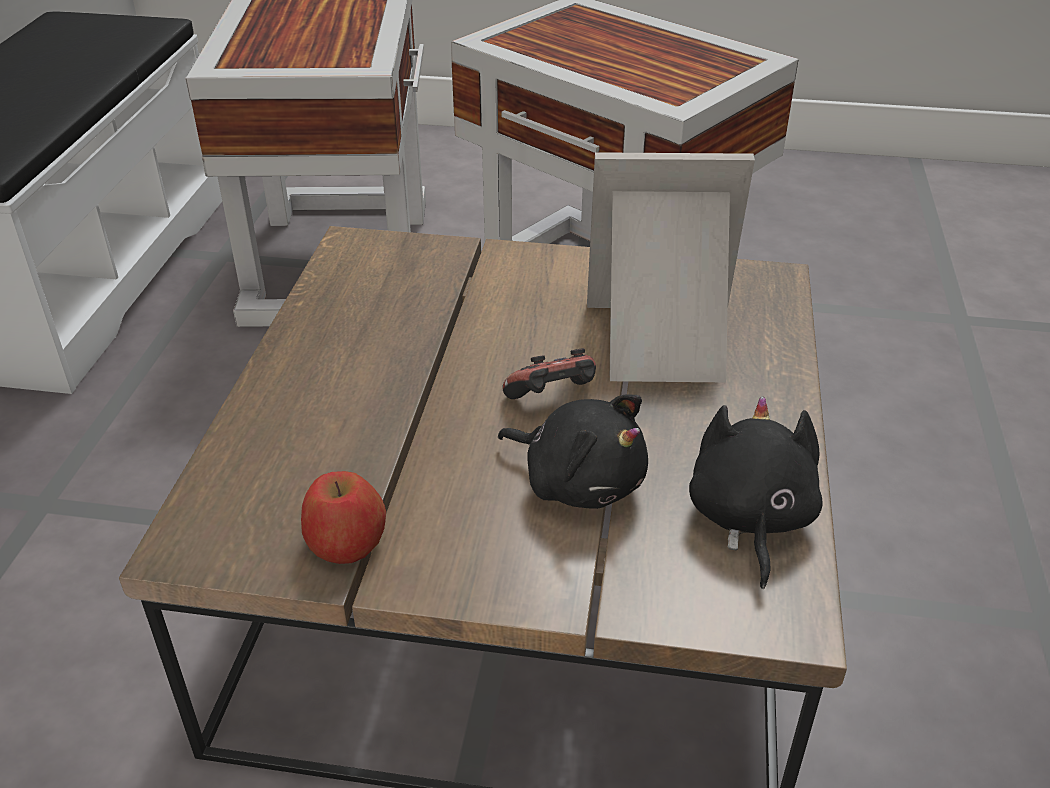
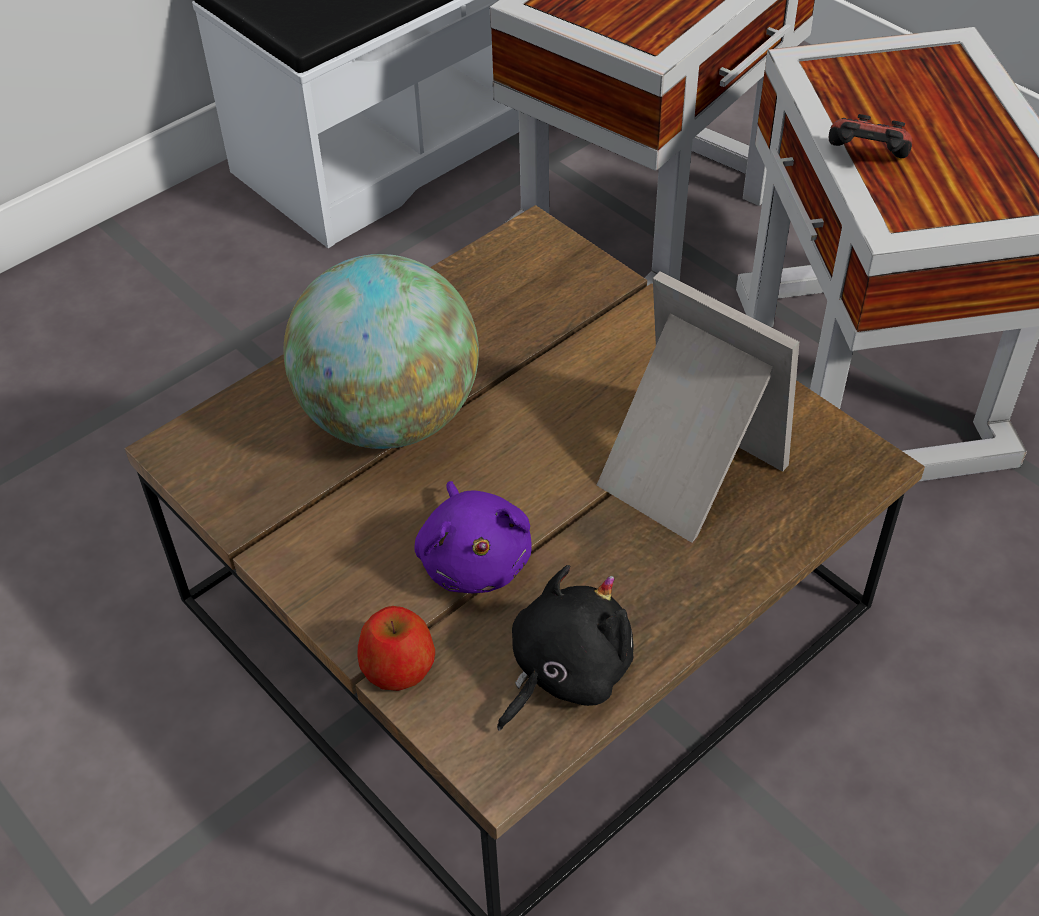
camera: 40 degrees right, 10 degrees up
apple [301,471,386,564] -> apple moved to [357,606,435,691]
black plush toy [498,394,648,509] -> purple plush toy [414,481,532,593]
game controller [503,348,596,399] -> game controller moved to [829,114,912,158]
none -> globe [284,254,479,449]

